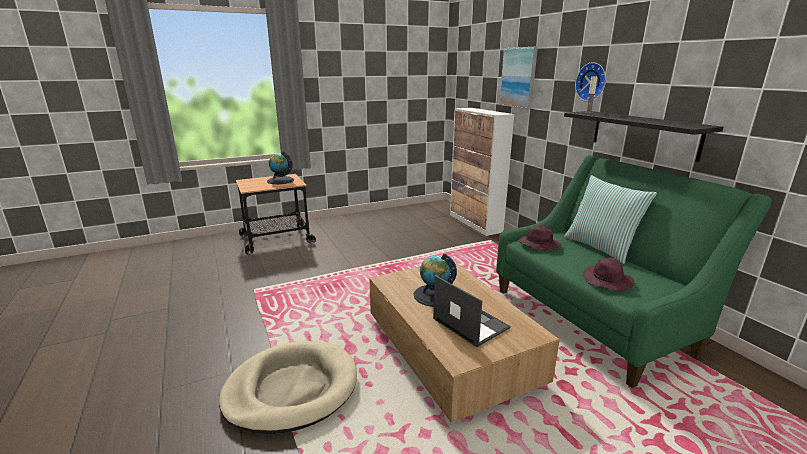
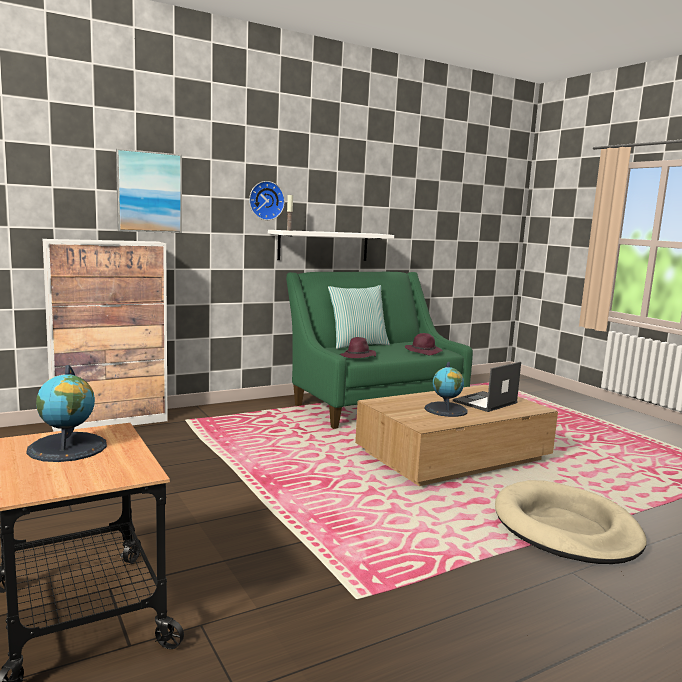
camera: 95 degrees left, 10 degrees down
black shelf [564,111,724,162] -> white shelf [268,230,394,261]

